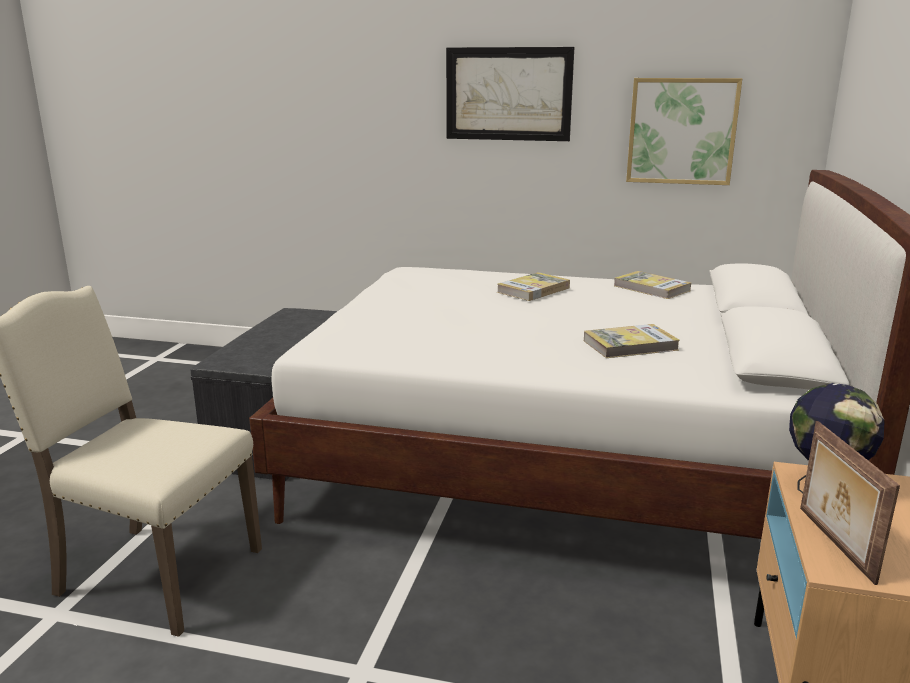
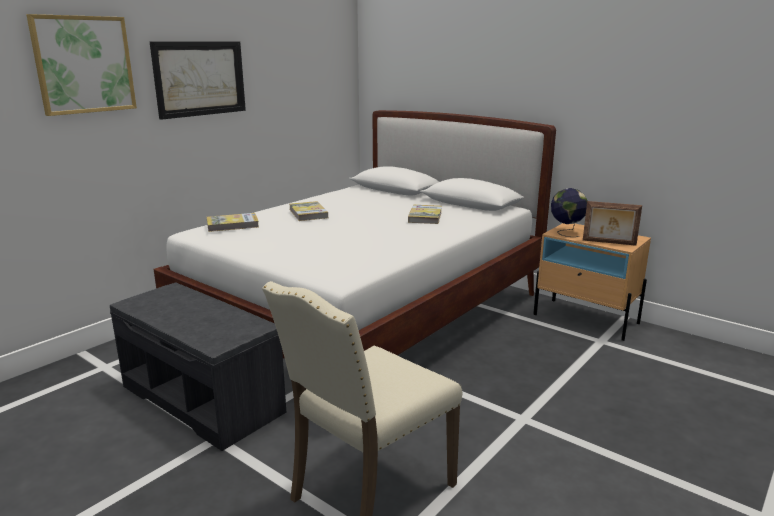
camera: 65 degrees left, 0 degrees up
book [614,271,691,299] -> book moved to [207,213,259,232]
picture [626,78,742,185] -> picture moved to [26,14,137,116]

